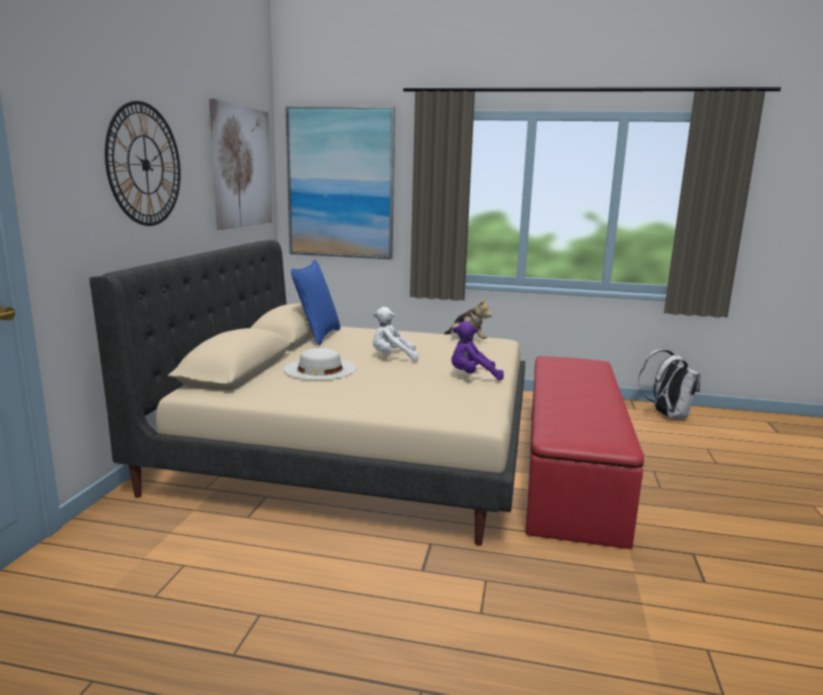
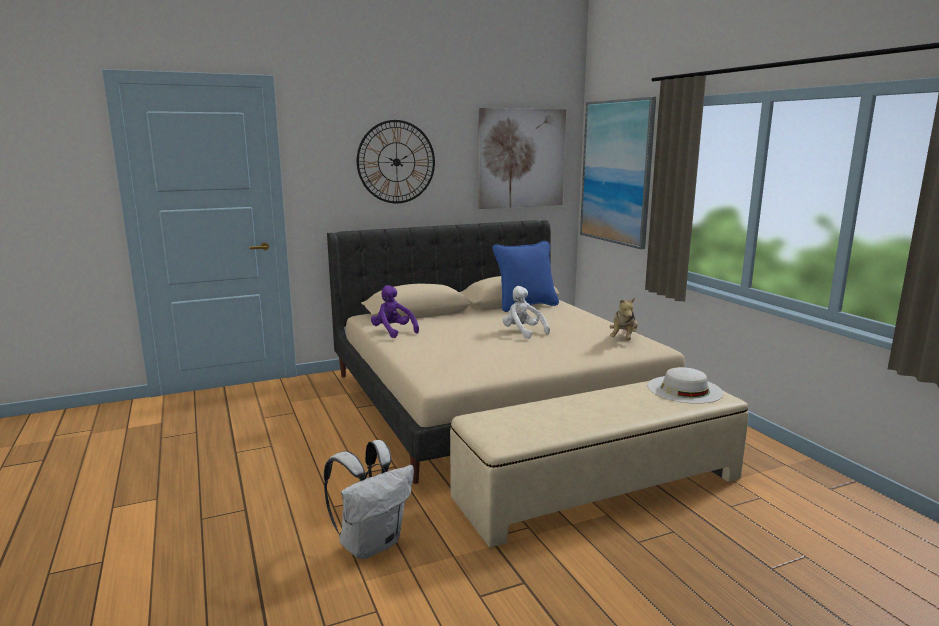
camera: 55 degrees right, 0 degrees up
white hat [284,348,356,380] -> white hat moved to [648,367,724,404]
purple plush toy [451,321,504,380] -> purple plush toy moved to [371,285,419,338]
red bench [525,356,644,549] -> beige bench [450,380,749,548]
white backpack [638,349,701,419] -> white backpack moved to [324,440,414,559]

